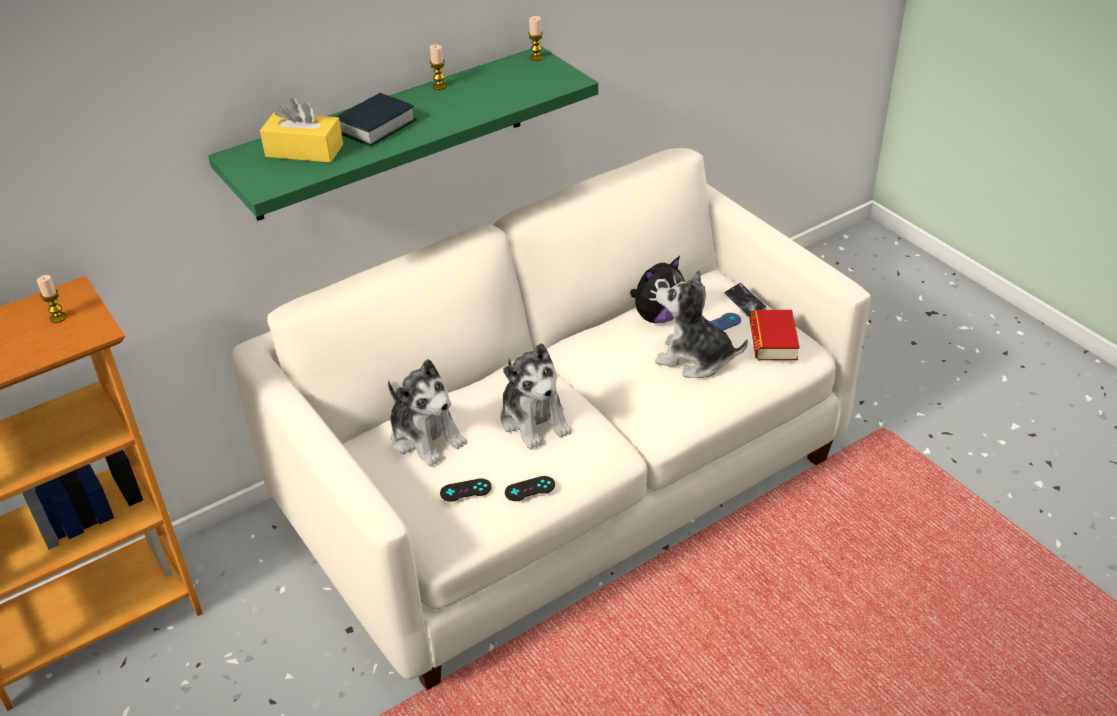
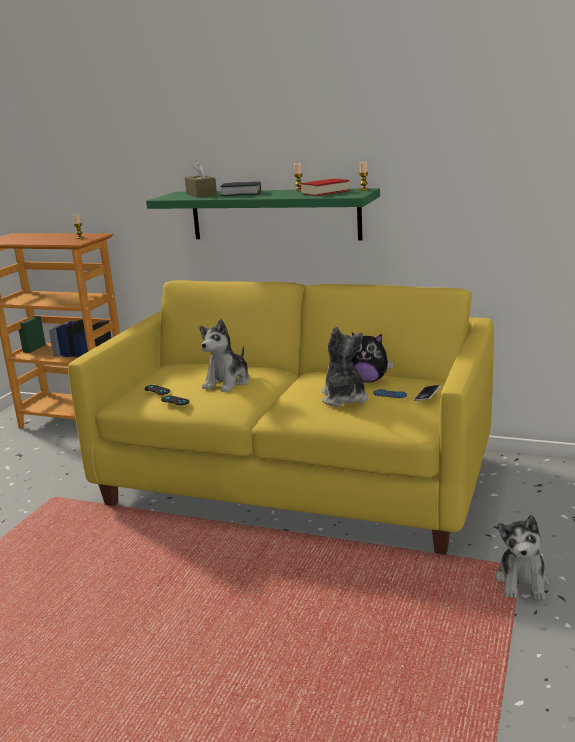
camera: 55 degrees right, 20 degrees down
white sofa [232,148,871,690] -> yellow sofa [68,280,494,555]
yellow tissue box [260,98,343,163] -> brown tissue box [185,161,217,198]
plush toy [388,359,467,467] -> plush toy moved to [495,515,549,601]
book [750,310,800,360] -> book moved to [300,178,350,196]

